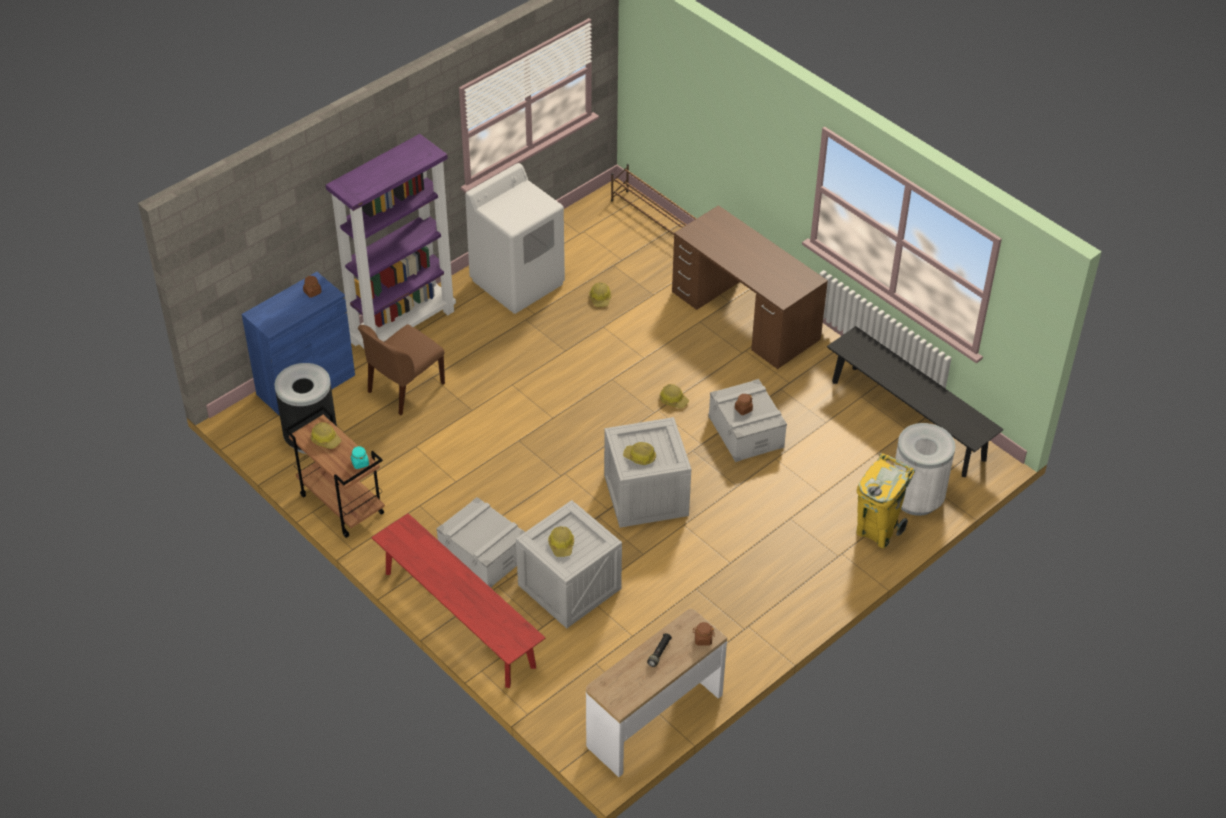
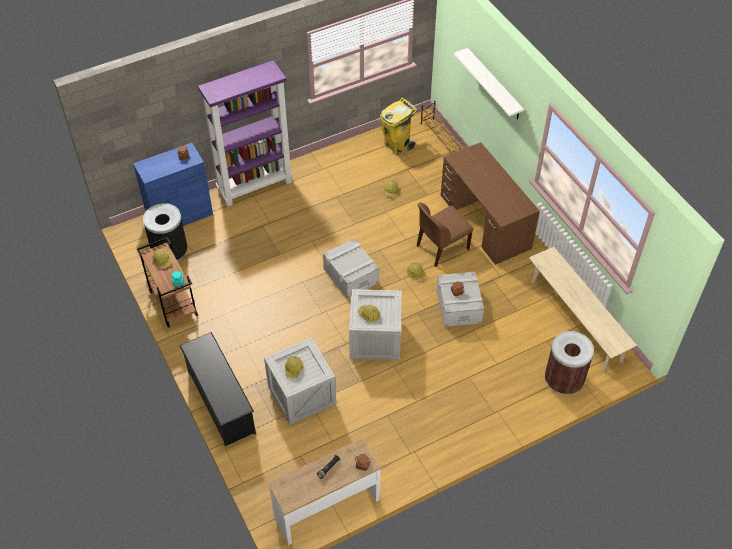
camera: 15 degrees right, 5 degrees up
brown chair [358,324,445,415] -> brown chair moved to [416,202,473,267]
red bench [371,513,545,688] -> black shoe rack [179,332,256,446]
grey storage box [436,497,525,588] -> grey storage box moved to [323,238,379,299]
white washing machine [465,163,565,314] -> none
black bench [827,326,1004,477] -> beige bench [529,247,637,372]
yellow trash can [856,453,915,548] -> yellow trash can moved to [380,98,417,156]
white trash can [894,423,955,516] -> brown trash can [545,331,594,395]
none -> white shelf [454,48,524,119]

